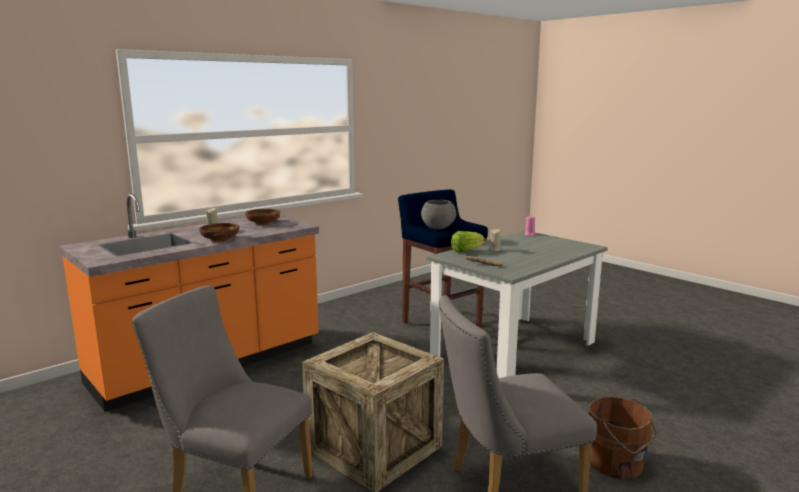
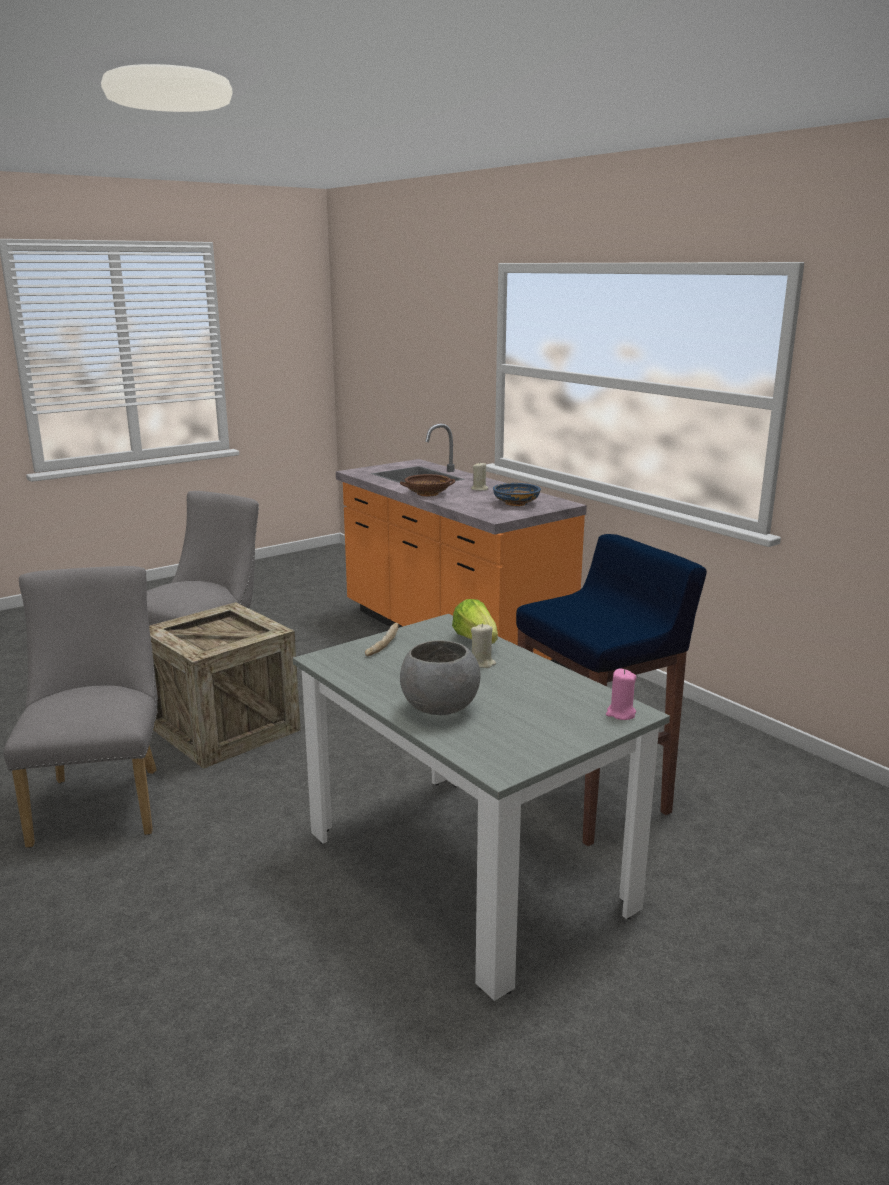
camera: 95 degrees right, 5 degrees up
brown bowl [245,209,281,225] -> blue bowl [493,483,541,506]
grey bowl [421,200,456,230] -> grey bowl moved to [400,640,481,715]
brown bucket [588,396,656,479] -> none

